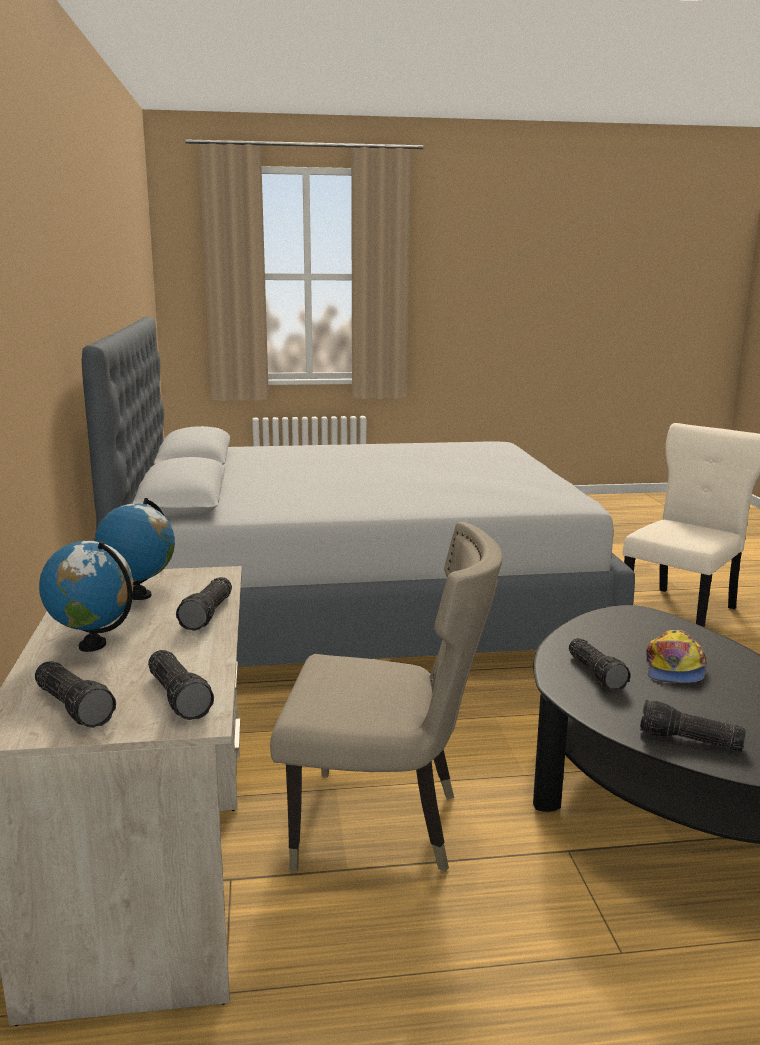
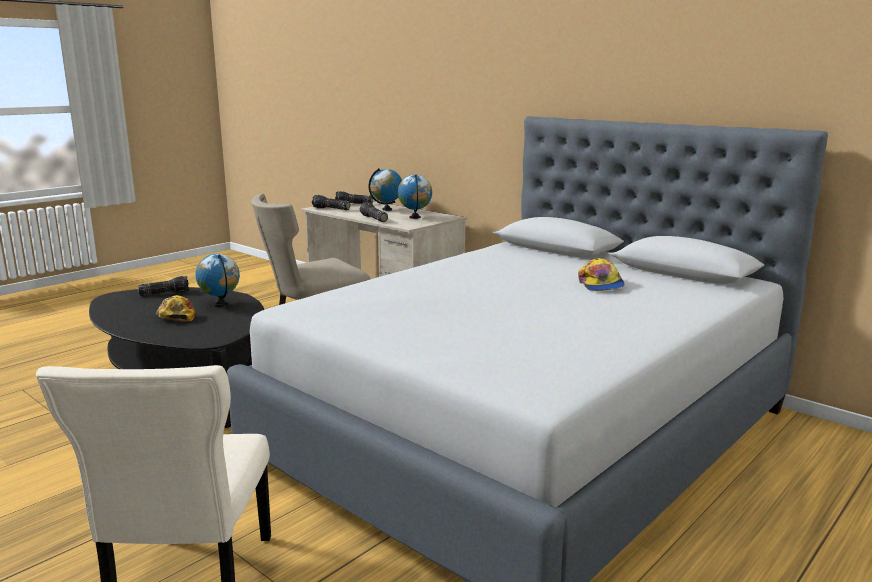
camera: 140 degrees right, 0 degrees up
flashlight [569,638,631,690] -> globe [195,254,240,307]
none -> cap [578,258,625,291]

